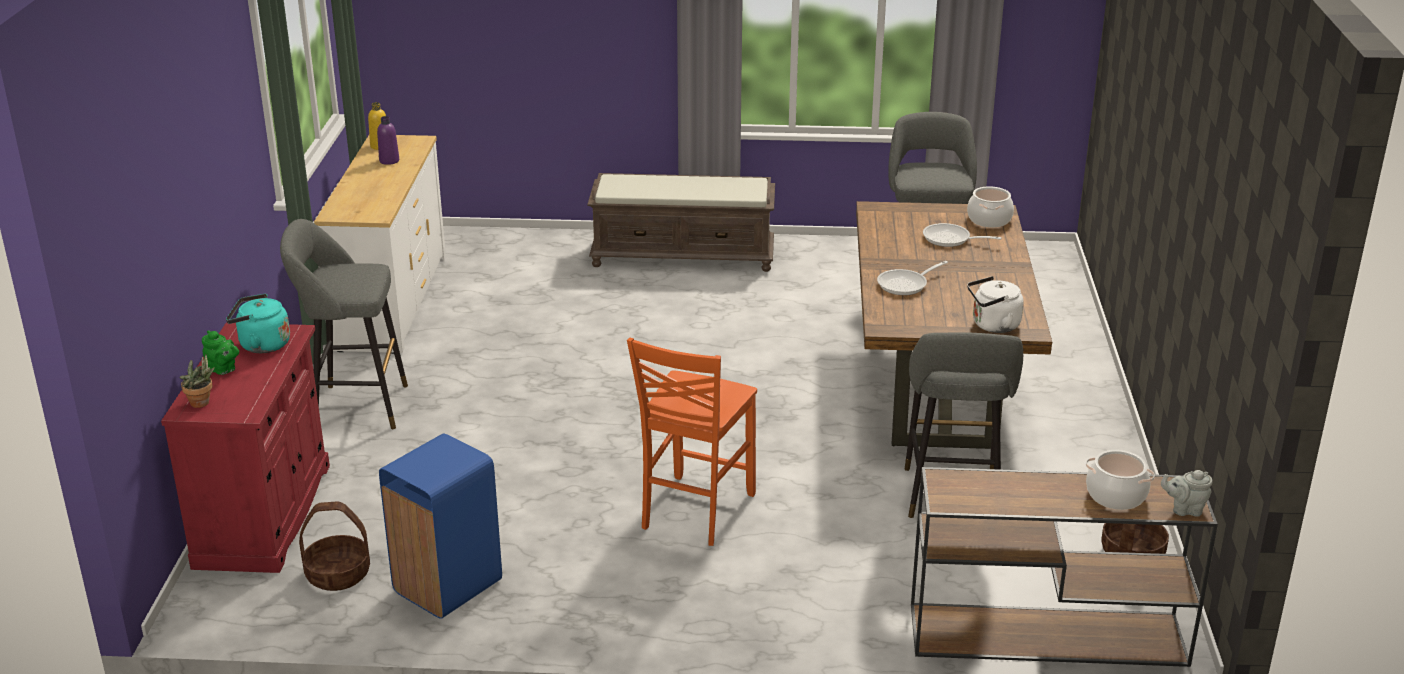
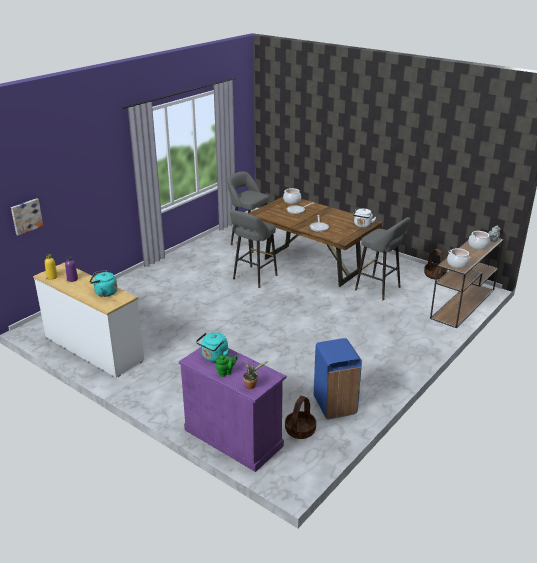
camera: 55 degrees left, 0 degrees up
red cabinet [161,323,330,573] -> purple cabinet [179,347,287,472]
grey stool [280,219,408,429] -> grey stool moved to [230,210,278,288]
brown bench [587,173,775,272] -> none
orange chair [627,338,757,546] -> none
none -> picture [11,198,43,236]
none -> turquoise kettle [89,270,117,297]
none -> cooking pot [447,248,470,268]

